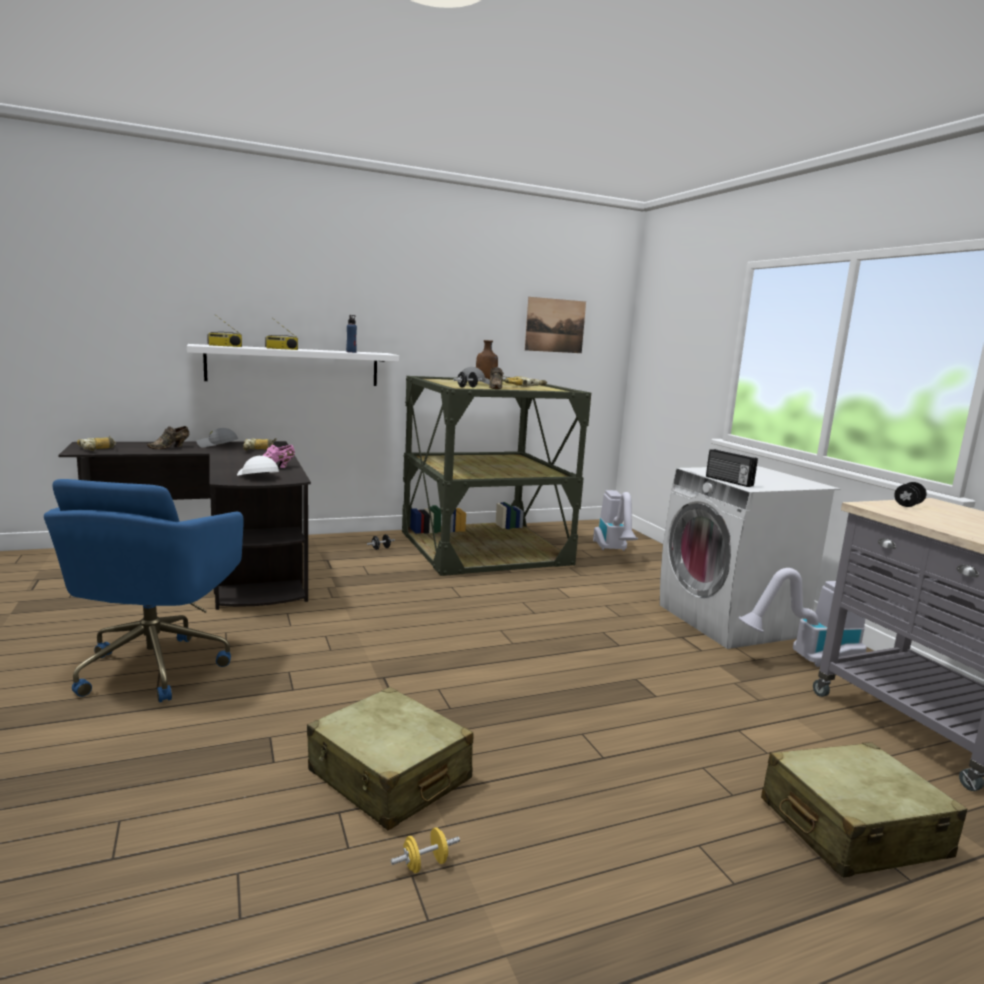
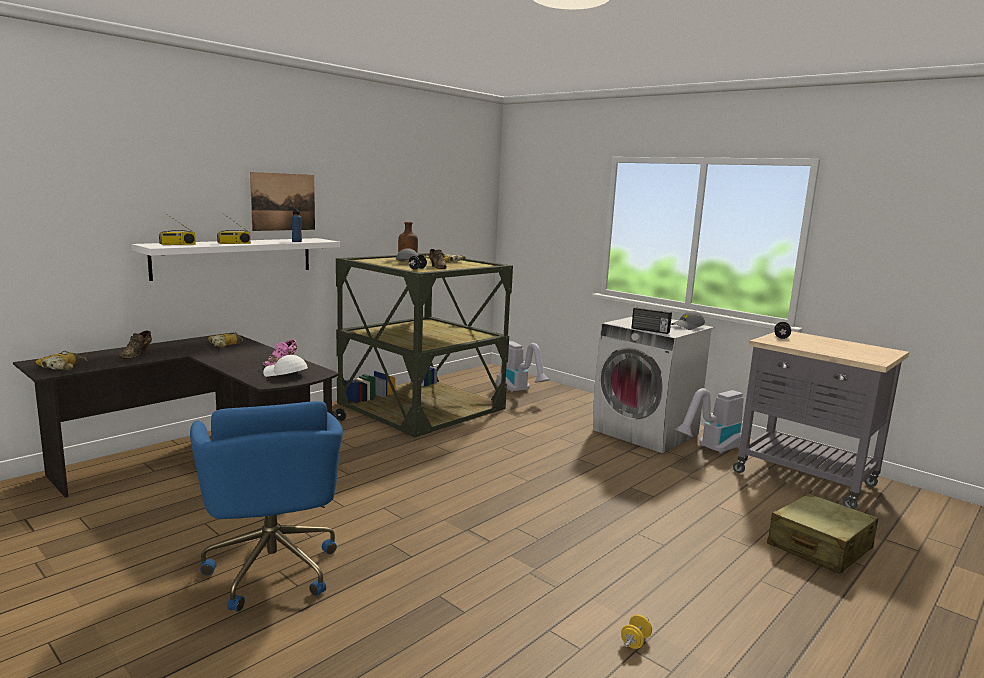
camera: 25 degrees left, 0 degrees up
grey cap [196,428,238,448] -> grey cap moved to [671,311,705,330]
beige suitcase [307,687,473,830] -> none
picture [525,297,586,353] -> picture moved to [250,172,315,231]

